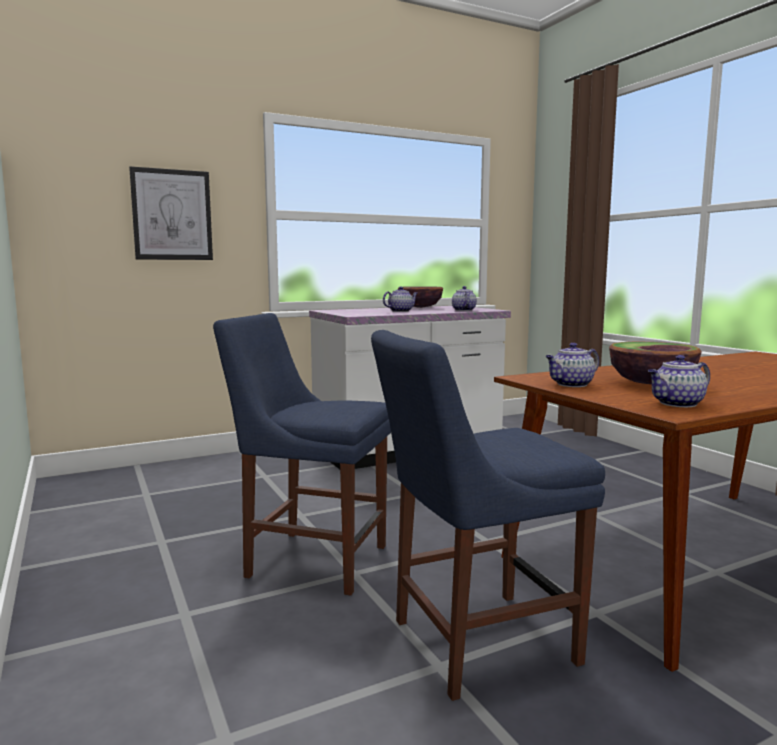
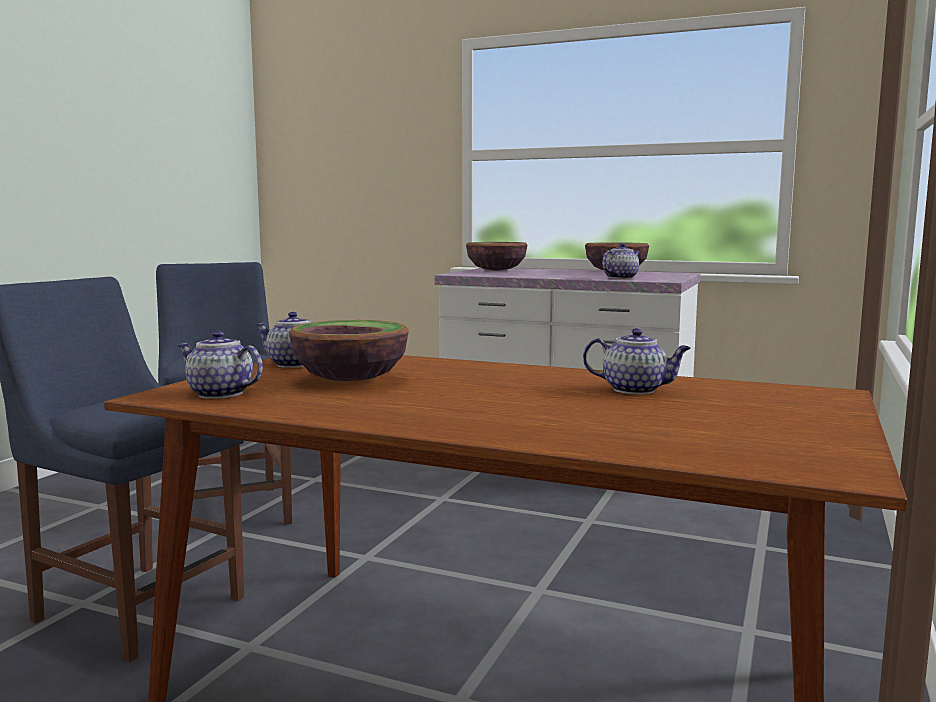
camera: 50 degrees right, 0 degrees up
picture [129,166,213,260] -> none
teapot [383,287,418,312] -> teapot moved to [583,328,691,394]
none -> bowl [466,242,527,271]

